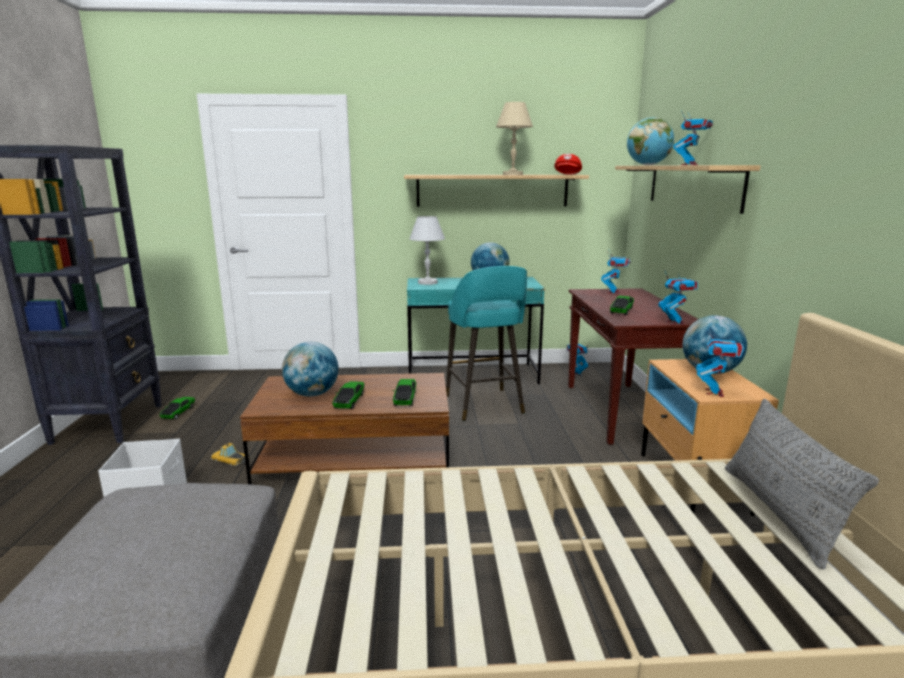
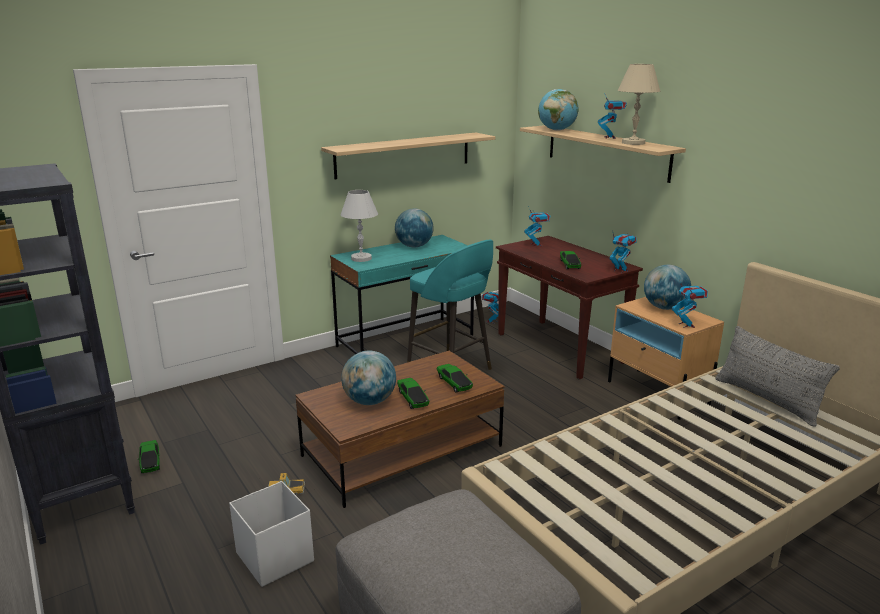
camera: 30 degrees left, 5 degrees up
beige table lamp [496,102,533,175] -> beige table lamp moved to [618,64,660,145]
red cap [554,154,582,175] -> none

